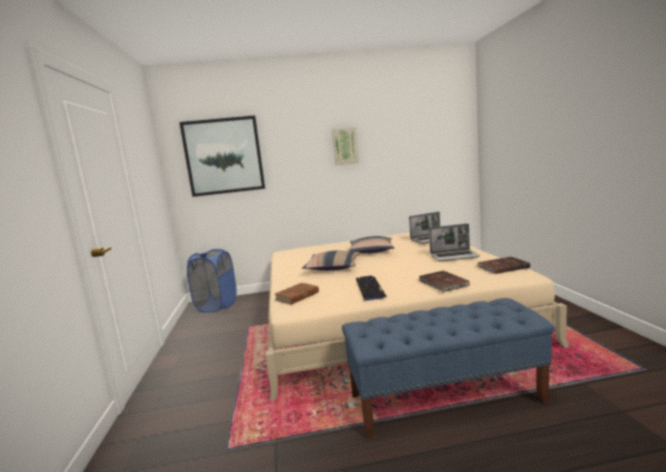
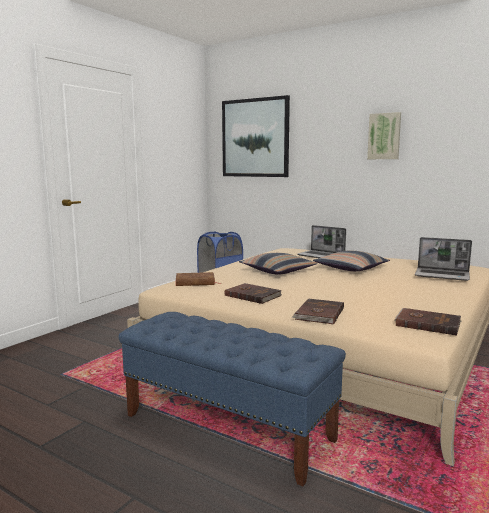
camera: 40 degrees right, 0 degrees up
keyboard [356,276,387,300] -> brown book [225,283,282,304]
laptop [429,224,480,261] -> laptop moved to [298,225,346,258]

